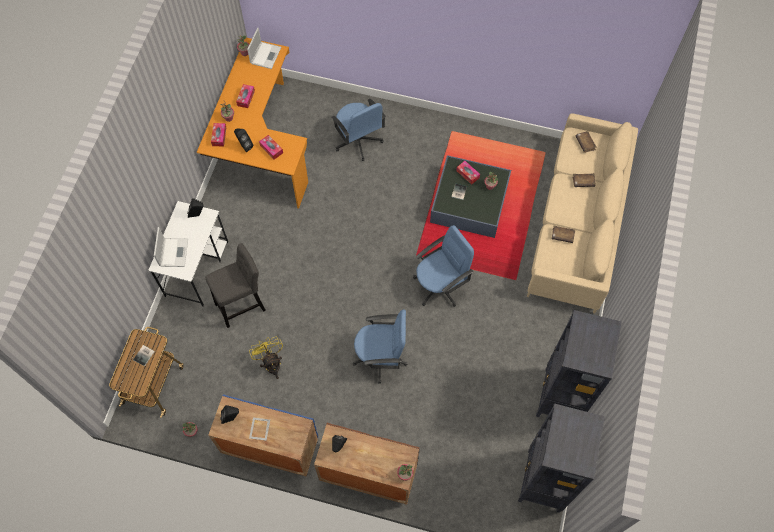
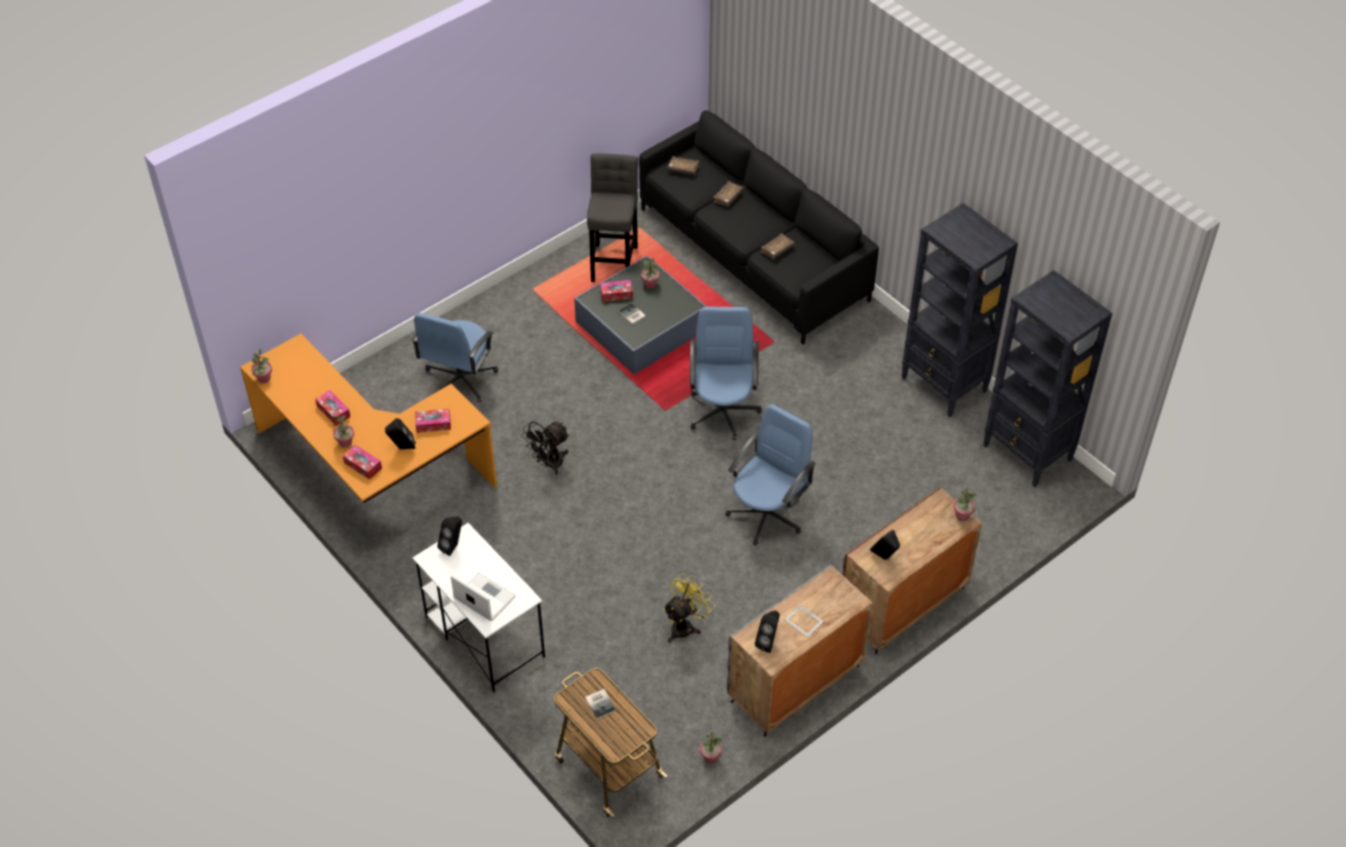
camera: 55 degrees left, 15 degrees down
grey stool [205,243,266,328] -> grey stool moved to [587,153,638,282]
blue cabinet [208,394,318,476] -> grey cabinet [727,564,873,737]
laptop [247,28,281,69] -> none
yellow fan [249,336,283,379] -> yellow fan turned 120 degrees clockwise [663,573,715,642]
blue office chair [331,99,386,161] -> blue office chair turned 105 degrees clockwise [412,313,498,403]
beige sofa [527,113,638,314] -> black sofa [639,110,879,345]
none -> black fan [521,422,570,475]

